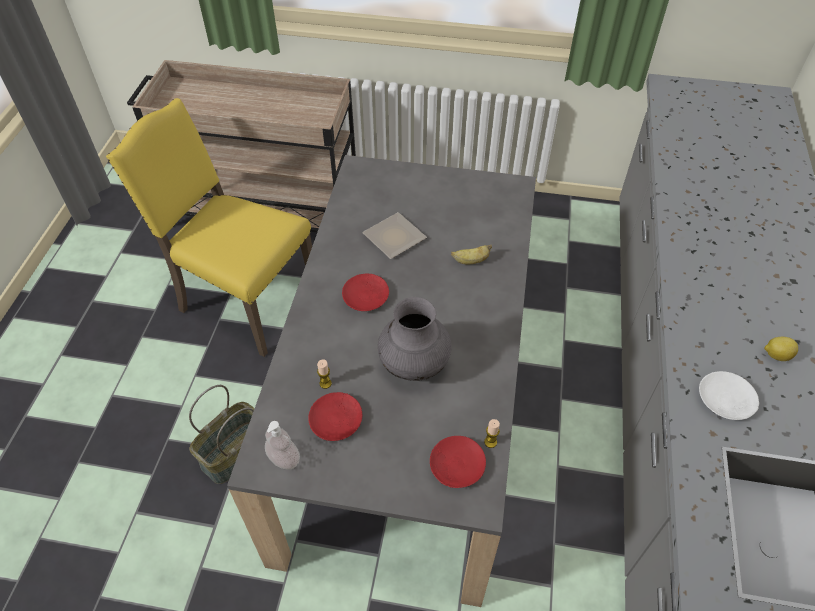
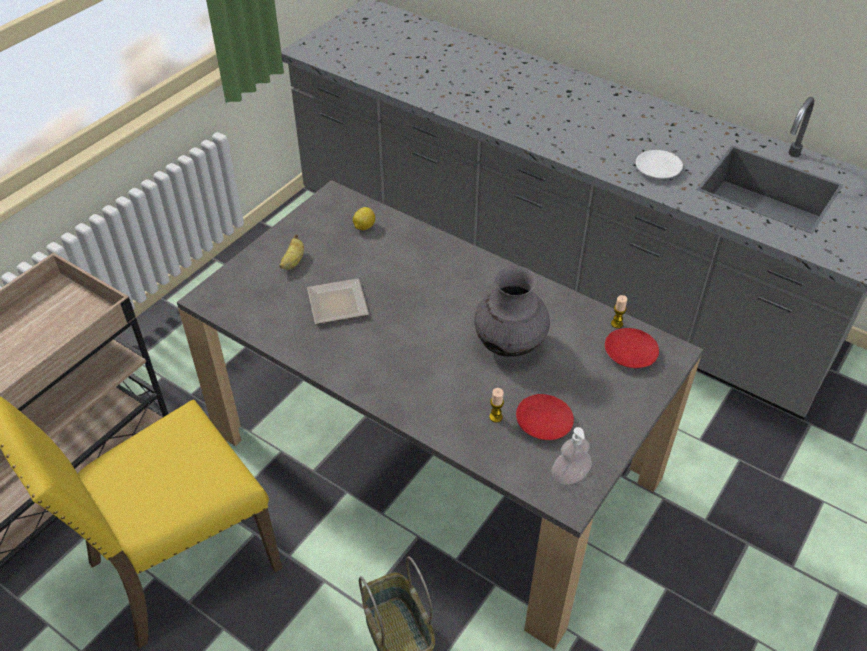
camera: 65 degrees left, 5 degrees down
red plate [342,273,389,311] -> none
banana [451,245,492,264] -> banana moved to [279,234,304,270]
lemon [764,337,798,361] -> lemon moved to [353,207,375,230]

